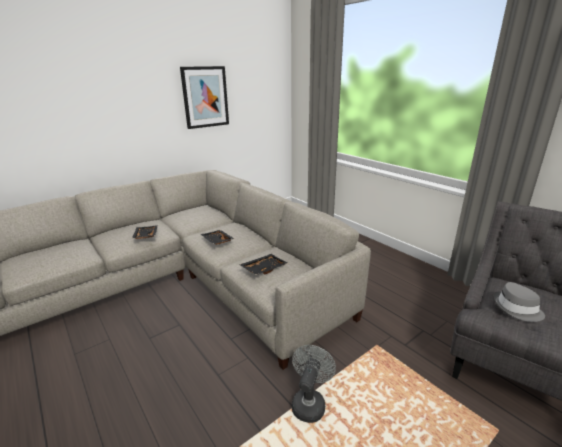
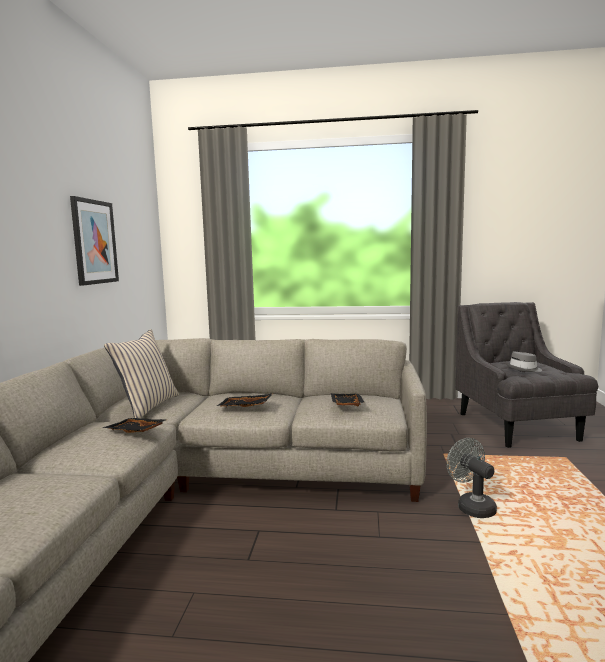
camera: 45 degrees left, 15 degrees down
none -> beige pillow [104,329,179,419]

